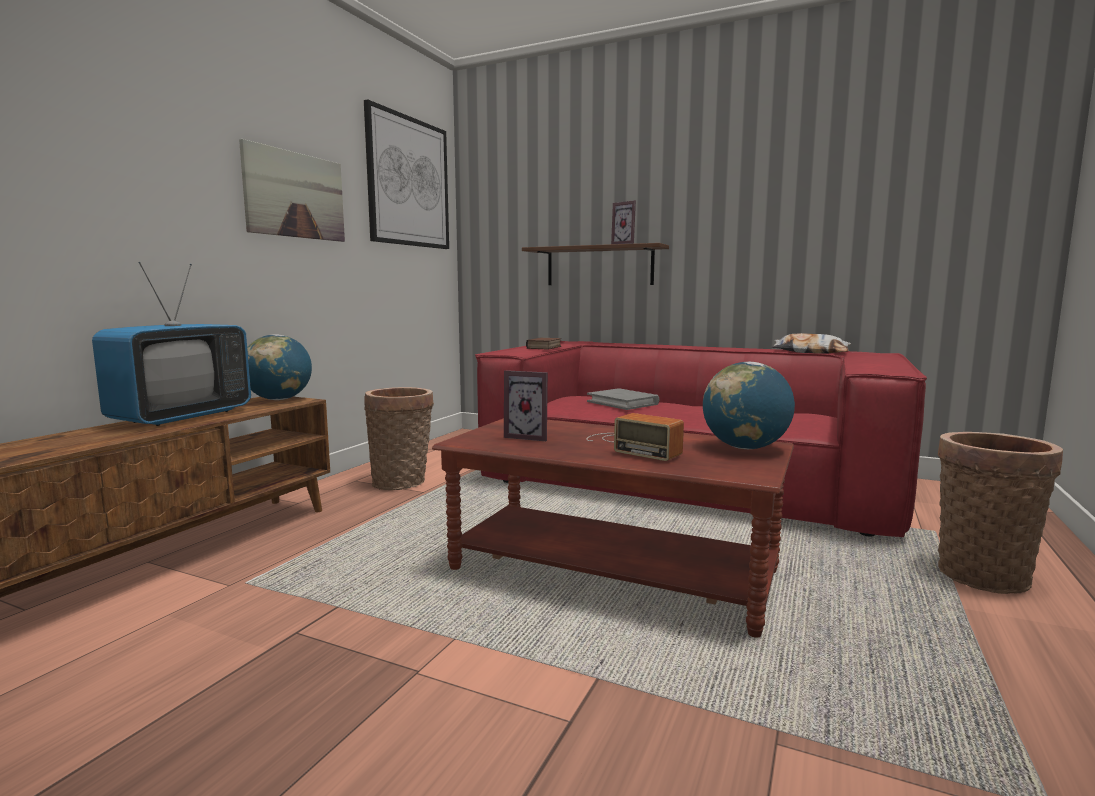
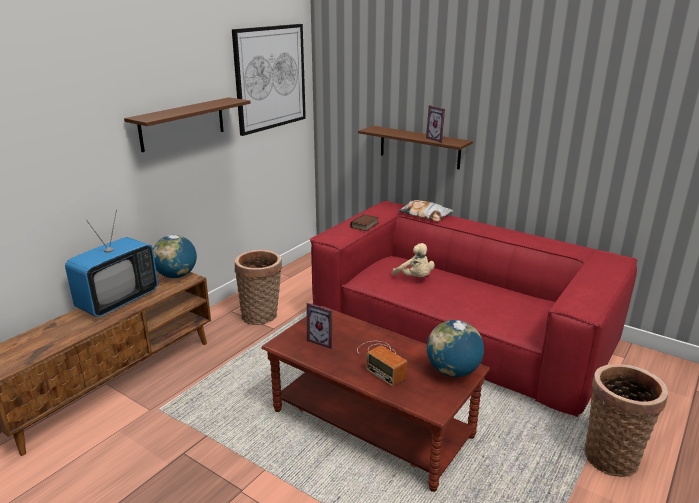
camera: 10 degrees right, 15 degrees up
picture [239,139,345,242] -> brown shelf [124,97,251,152]
grey book [587,388,659,410] -> beige plush toy [393,243,435,277]
pillow [772,333,851,354] -> pillow moved to [398,200,453,222]

